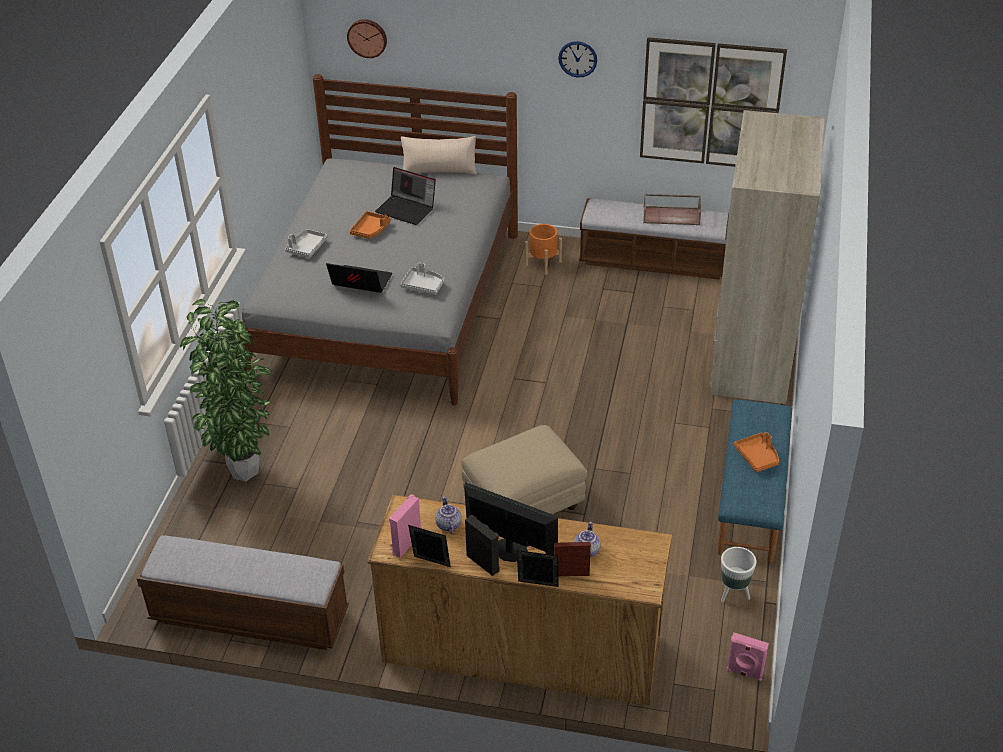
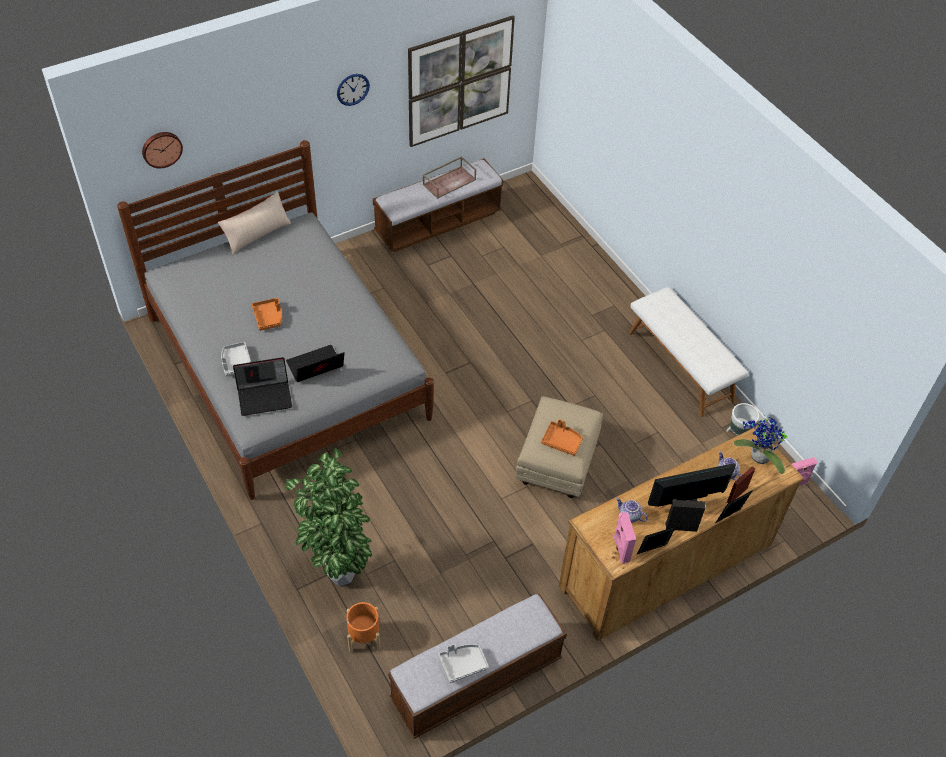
camera: 45 degrees left, 10 degrees up
laptop [375,167,436,225] -> laptop moved to [233,357,292,416]
grey tray [400,263,444,295] -> grey tray moved to [438,644,489,683]
orange planter [525,224,562,275] -> orange planter moved to [346,602,380,652]
beige wardrobe [710,110,825,404] -> none
blue bench [717,399,792,563] -> white bench [629,287,748,417]
orange tray [734,432,779,472] -> orange tray moved to [541,419,583,456]
none -> potted plant [734,414,788,474]

